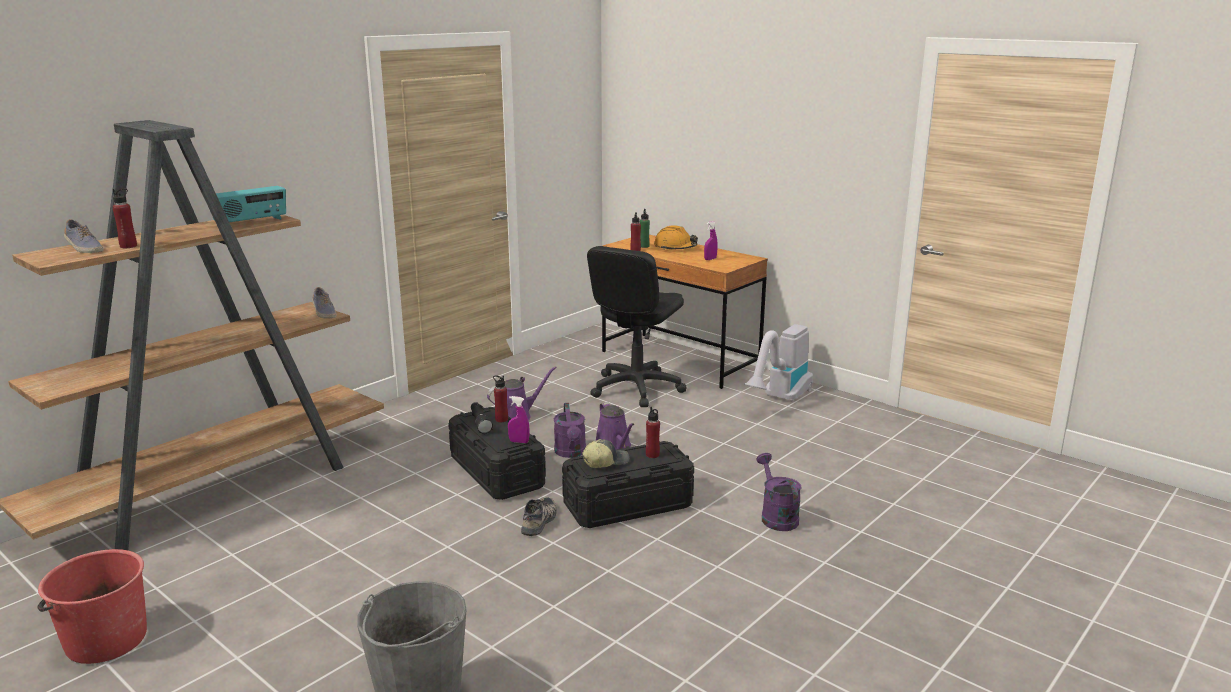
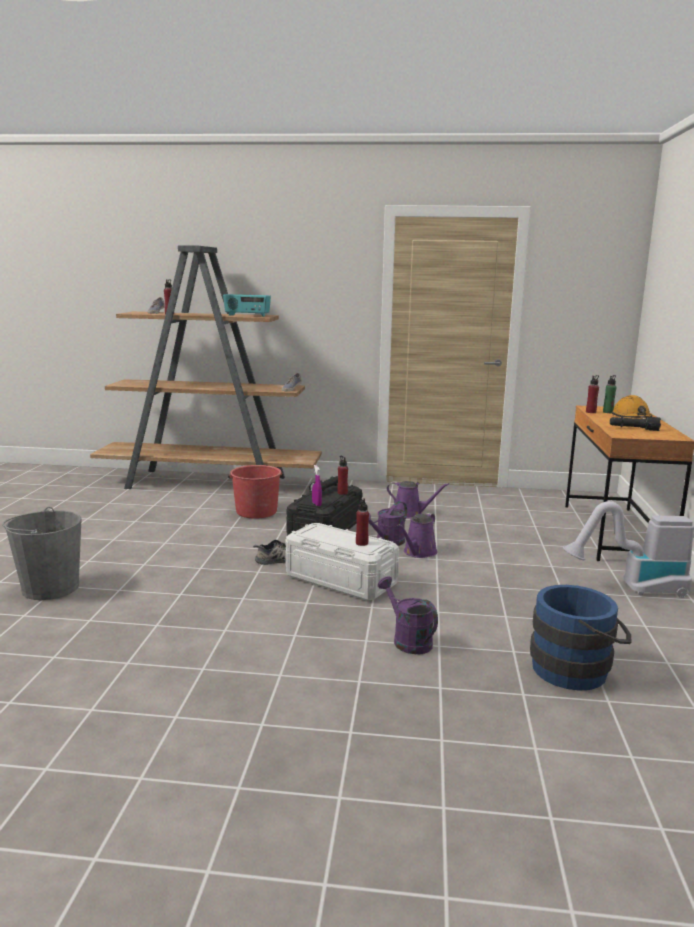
camera: 55 degrees right, 5 degrees down
red bucket [37,549,147,664] -> red bucket moved to [228,465,283,519]
black storage box [562,441,694,528] -> white storage box [285,523,399,600]
cap [582,439,629,468] -> none
black office chair [587,246,687,407] -> none
purple spray bottle [704,221,718,260] -> black flashlight [610,417,661,431]
purple watering can [756,453,802,531] -> purple watering can turned 75 degrees counterclockwise [378,576,438,654]
none -> blue bucket [530,585,631,691]

